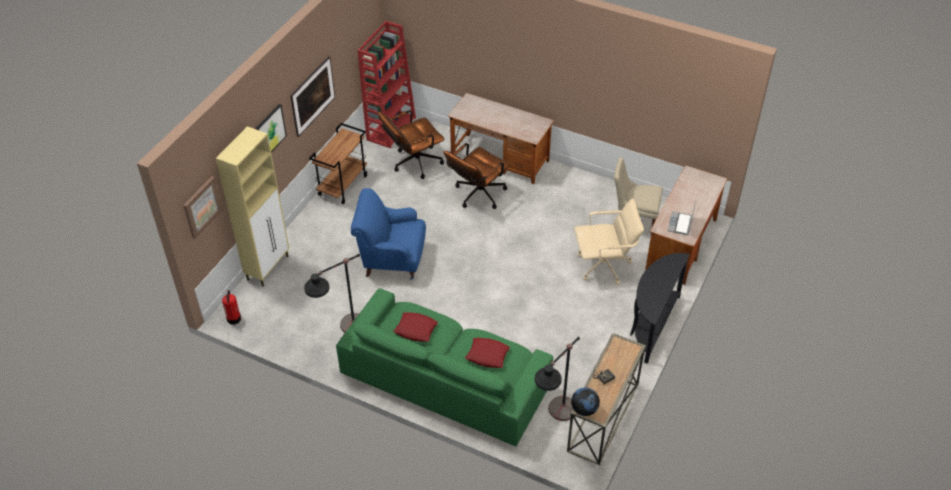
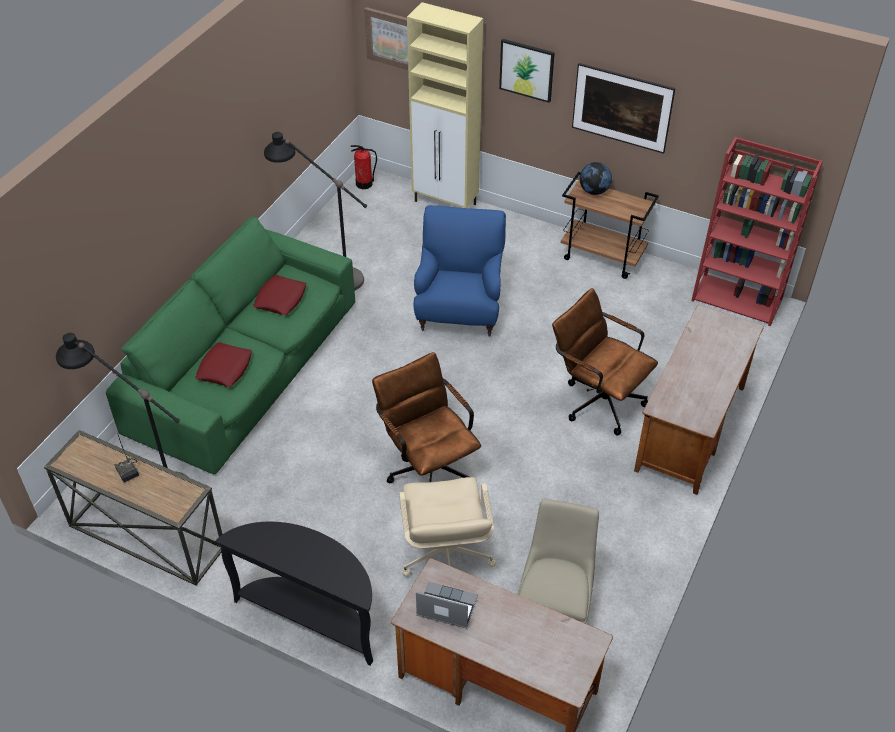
camera: 90 degrees right, 0 degrees up
brown office chair [378,110,444,179] -> brown office chair moved to [372,352,481,483]
globe [571,387,600,416] -> globe moved to [580,162,612,195]

